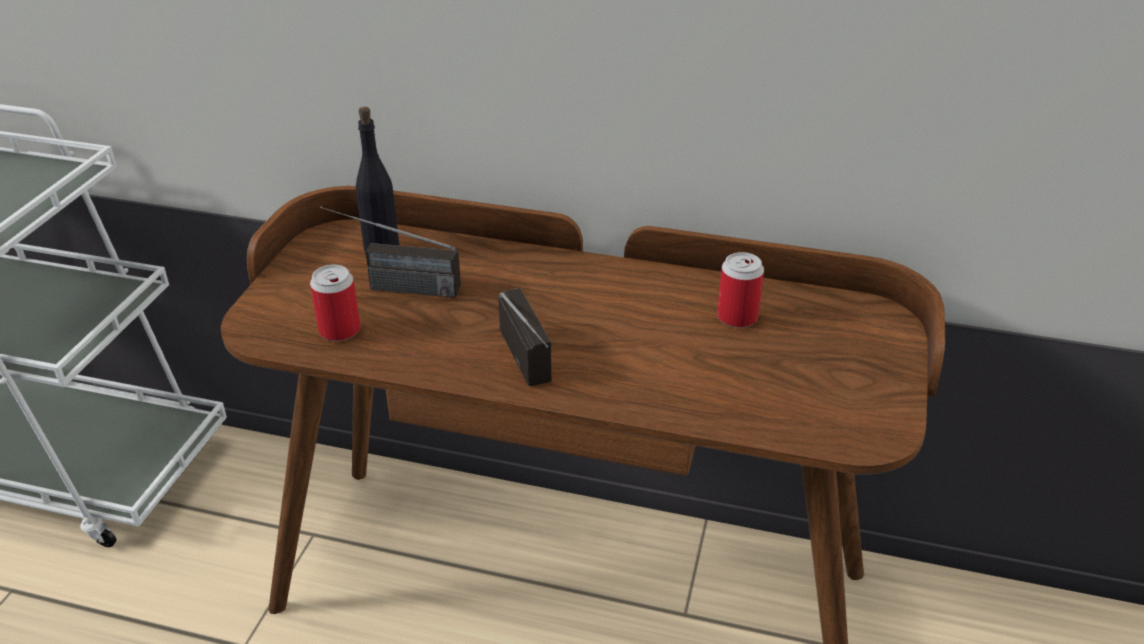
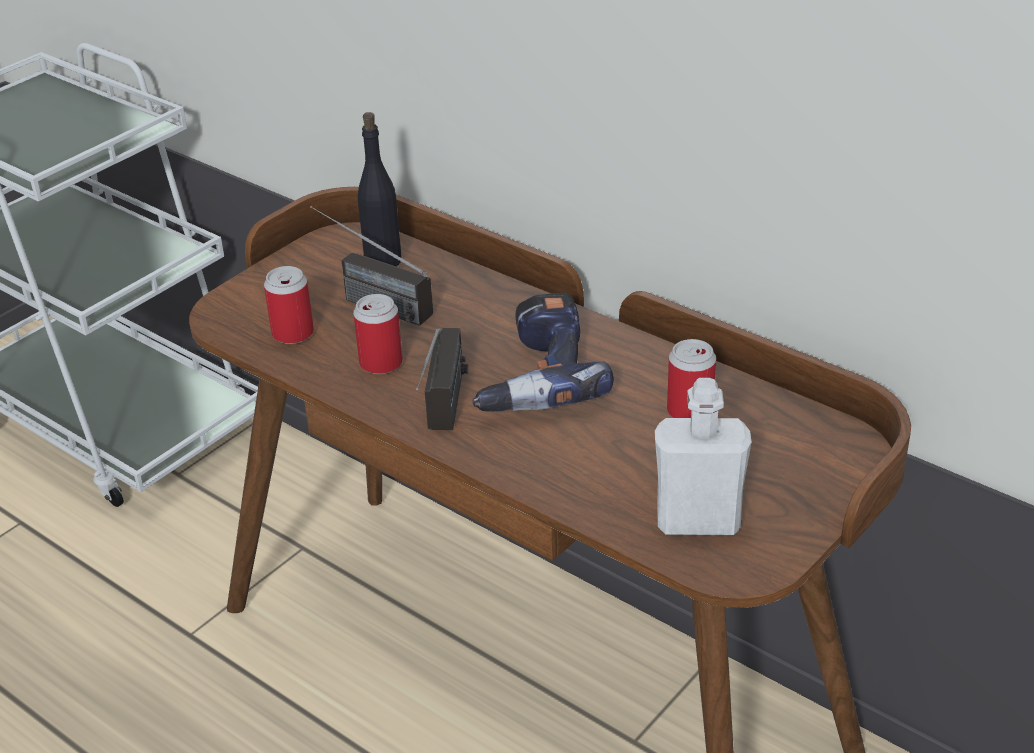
camera: 25 degrees right, 0 degrees up
none -> can [353,294,403,374]
none -> power drill [473,293,614,412]
none -> white bottle [655,378,751,535]

